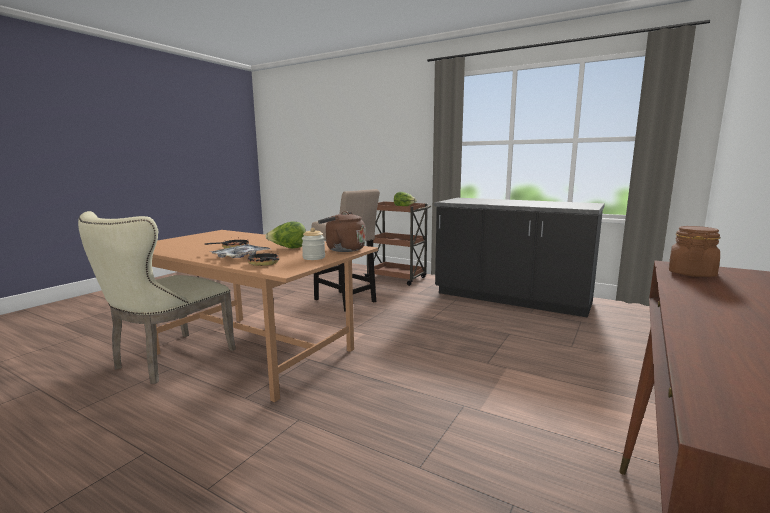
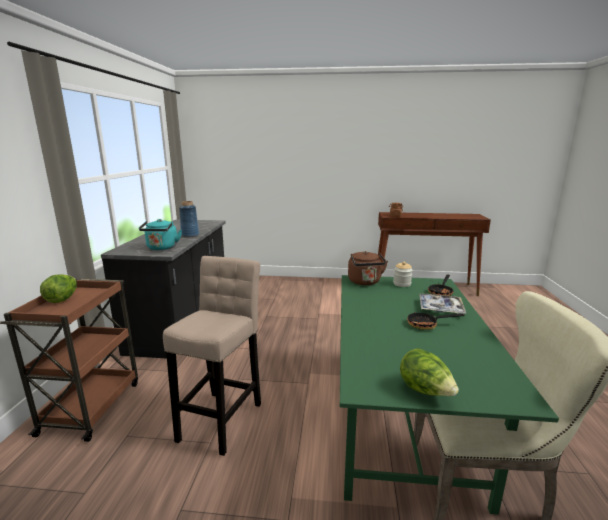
camera: 115 degrees left, 5 degrees up
brown dining table [152,230,378,402] -> green dining table [340,275,559,515]
lettuce [265,222,306,248] -> lettuce moved to [400,348,459,396]
none -> turquoise kettle [139,219,182,250]
none -> blue vase [179,201,199,237]

